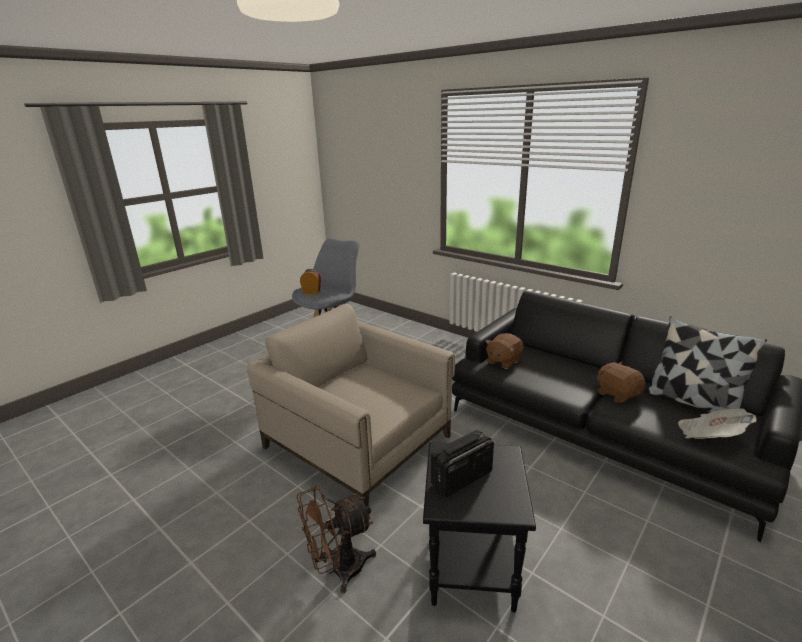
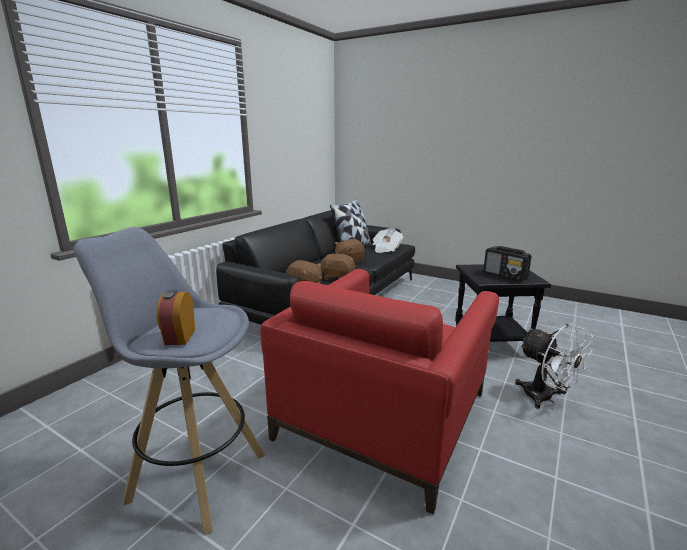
camera: 100 degrees left, 5 degrees down
beige armchair [247,304,455,506] -> red armchair [260,269,499,514]
brown fan [297,485,376,594] -> white fan [515,324,593,409]
none -> brown plush toy [320,254,355,280]

